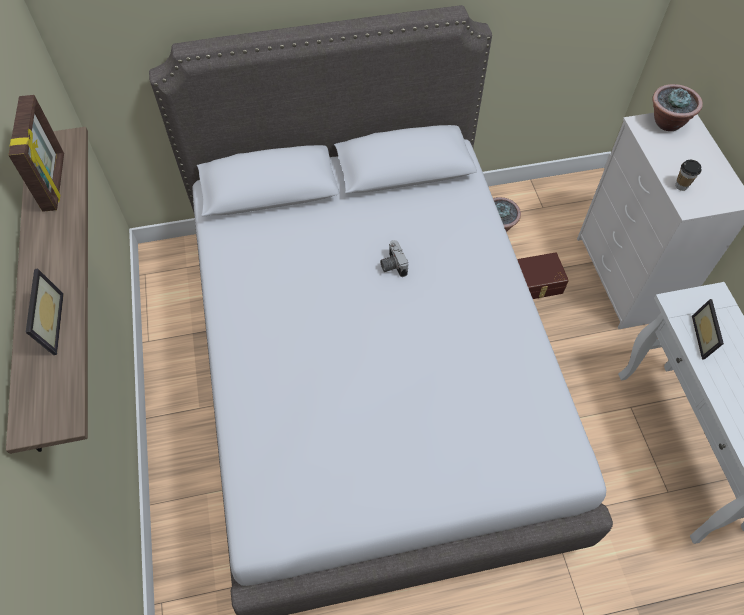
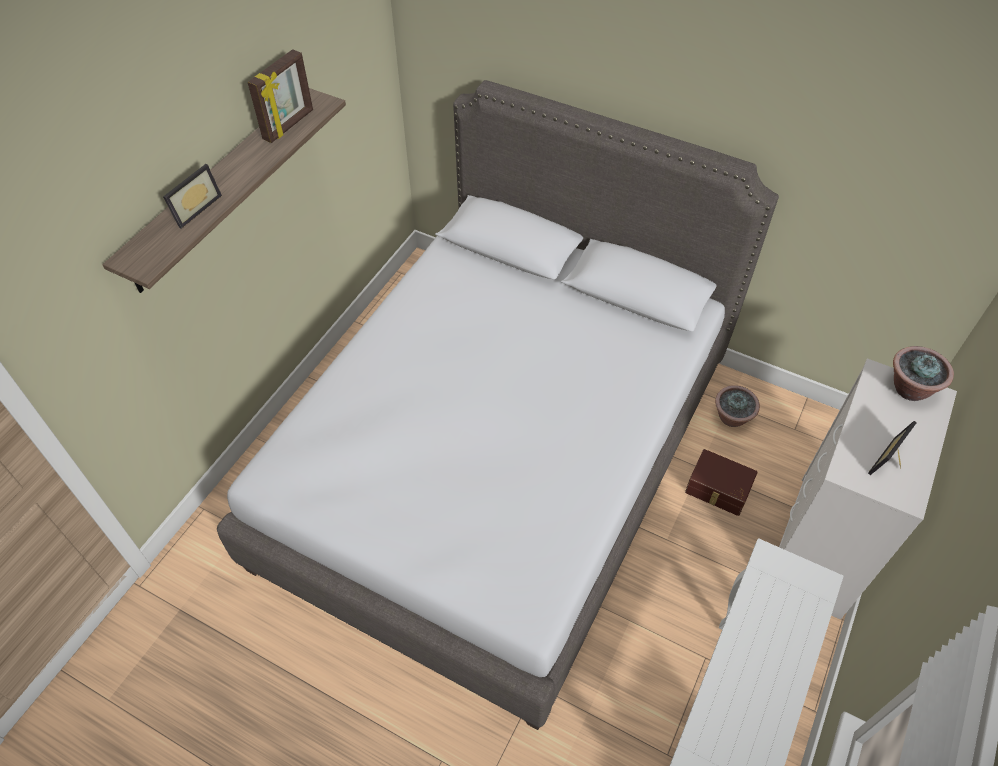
camera: 40 degrees right, 5 degrees down
camera [380,240,408,277] -> none
cup [675,160,702,191] -> none
picture frame [692,299,724,360] -> picture frame moved to [868,421,917,475]

